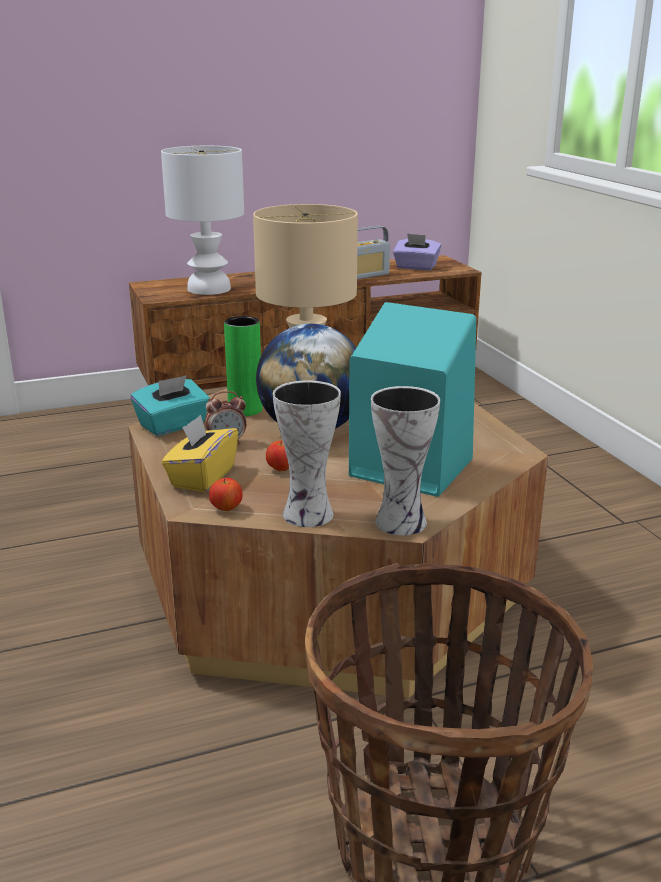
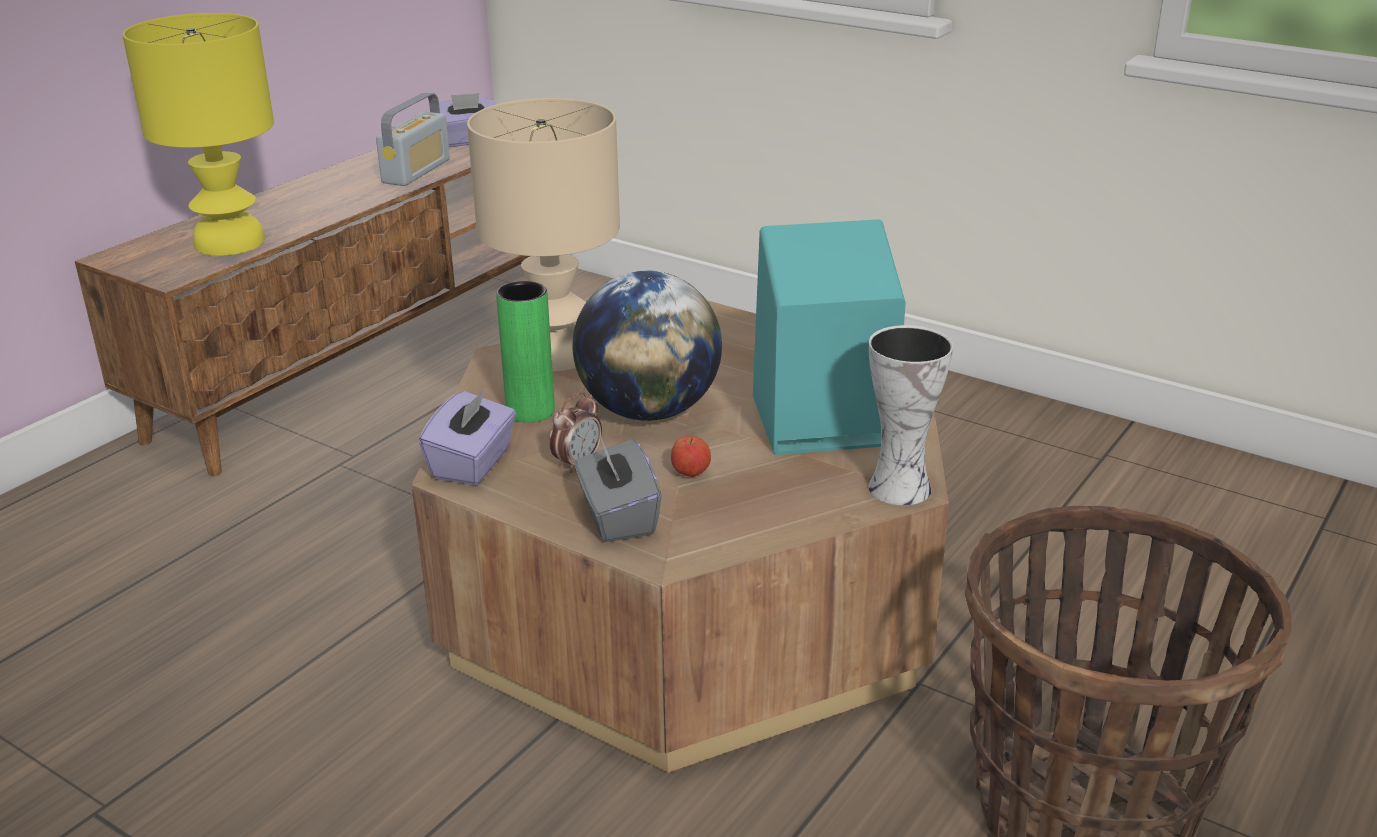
camera: 35 degrees left, 5 degrees up
turquoise tissue box [131,375,210,436] -> purple tissue box [419,388,516,485]
white table lamp [161,146,244,295] -> yellow table lamp [122,13,274,256]
yellow tissue box [162,415,238,492] -> grey tissue box [575,436,662,542]
apple [209,478,243,511] -> none
vase [273,380,341,527] -> none

